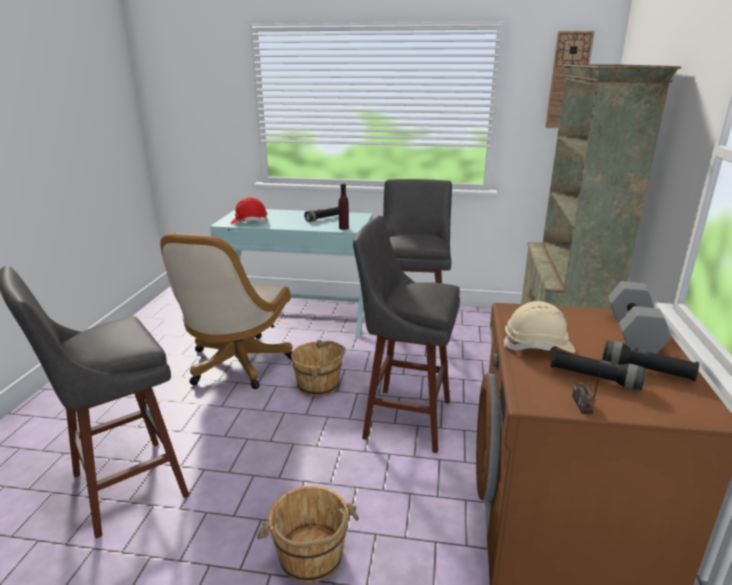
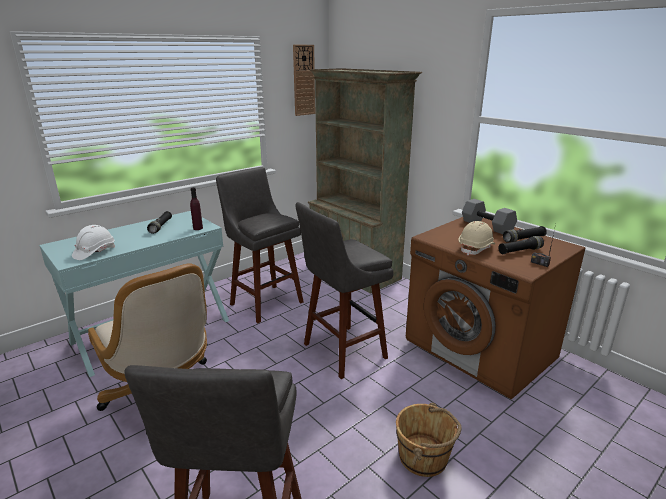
camera: 50 degrees left, 0 degrees up
red hard hat [231,197,268,224] -> white hard hat [72,225,115,260]
brown bucket [291,340,345,397] -> none

